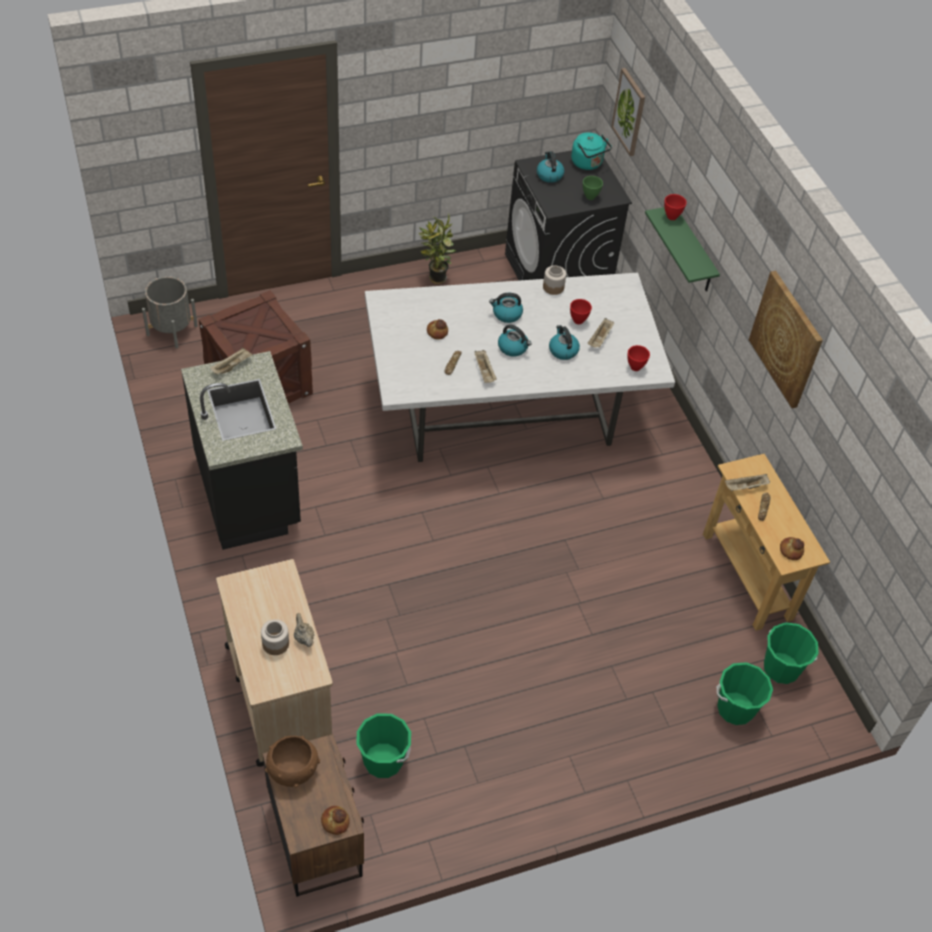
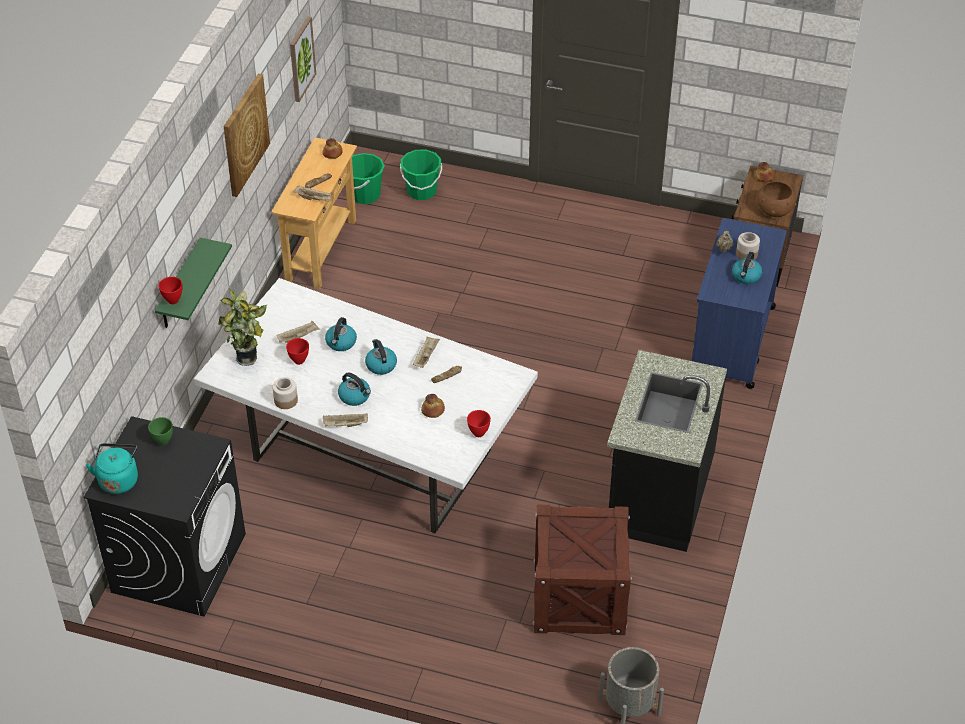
camera: 140 degrees left, 5 degrees down
beige tray [210,348,253,375] -> beige tray moved to [323,413,368,427]
beige cart [216,559,333,767] -> blue cart [692,218,787,389]
green bucket [356,714,411,778] -> none
potted plant [419,214,456,284] -> potted plant moved to [218,289,267,366]
kettle [536,152,564,183] -> kettle moved to [732,252,762,284]
picture [611,68,645,156] -> picture moved to [290,17,316,102]
red bowl [627,345,650,371] -> red bowl moved to [467,410,491,437]

